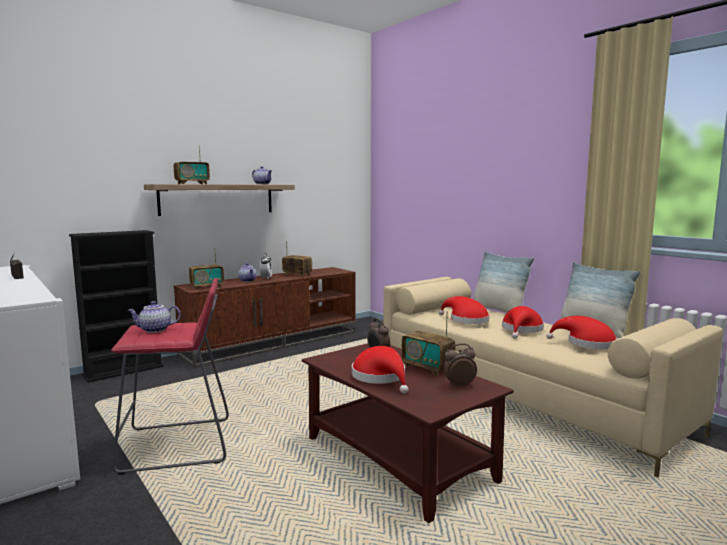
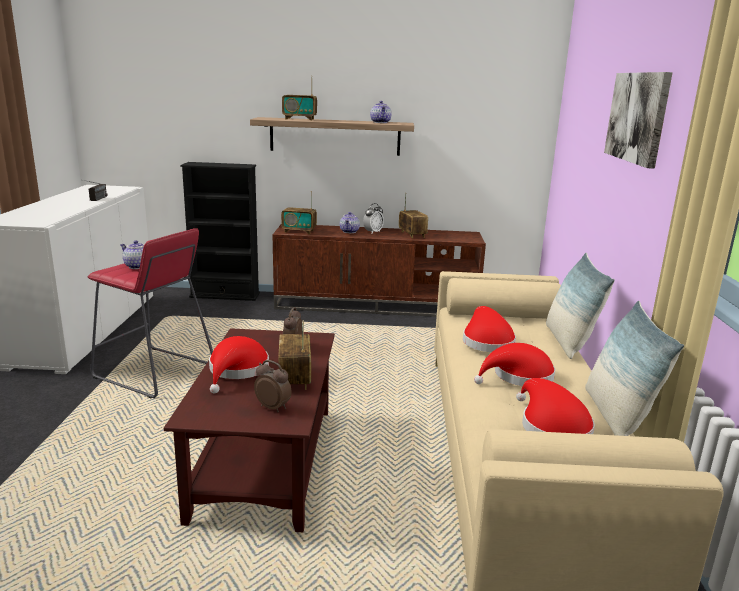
camera: 40 degrees right, 10 degrees up
none -> picture [604,72,673,169]

